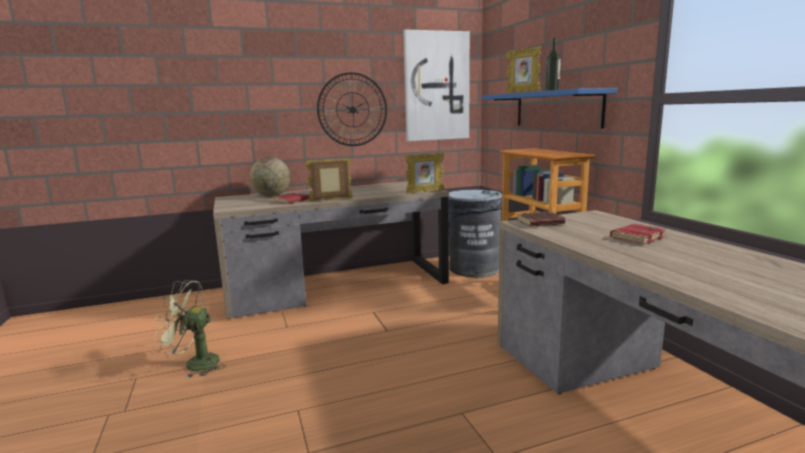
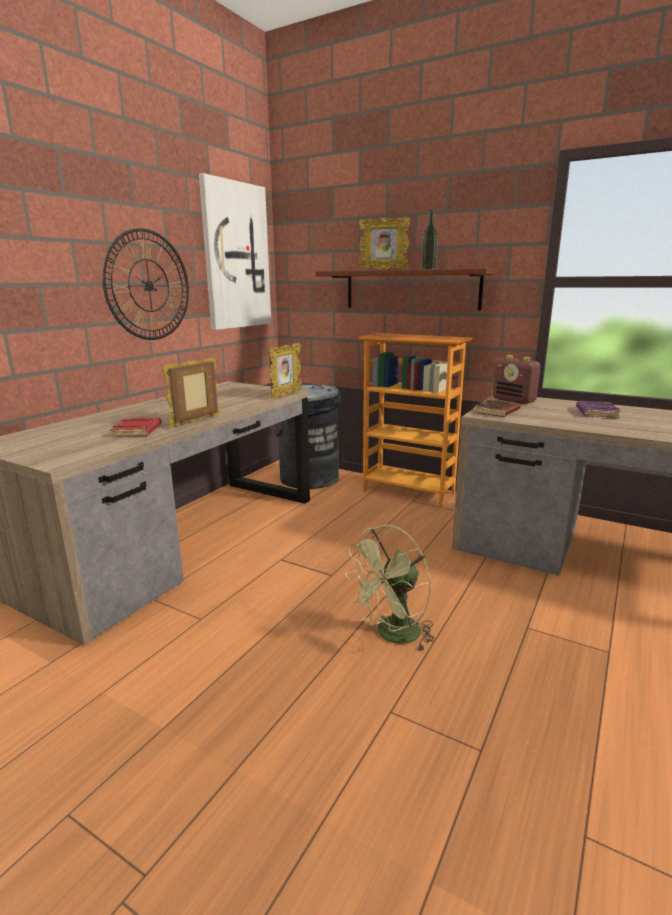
camera: 40 degrees left, 5 degrees up
green fan [155,280,226,378] -> green fan moved to [345,525,435,650]
globe [250,157,290,197] -> none
blue shelf [482,88,618,129] -> brown shelf [315,268,499,311]
red book [610,224,667,244] -> purple book [576,401,621,418]
none -> radio [493,355,541,404]

